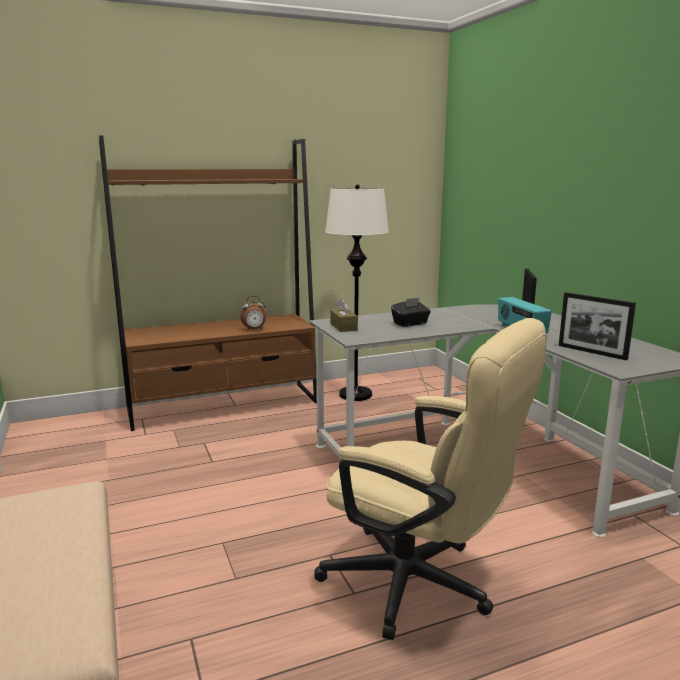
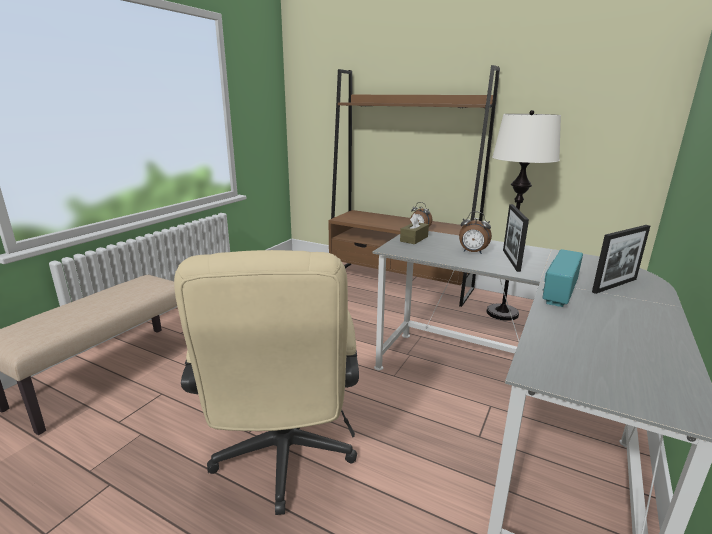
camera: 50 degrees right, 5 degrees up
black tissue box [391,298,431,327] -> alarm clock [459,211,492,254]
picture frame [559,292,636,360] -> picture frame moved to [503,204,529,272]

